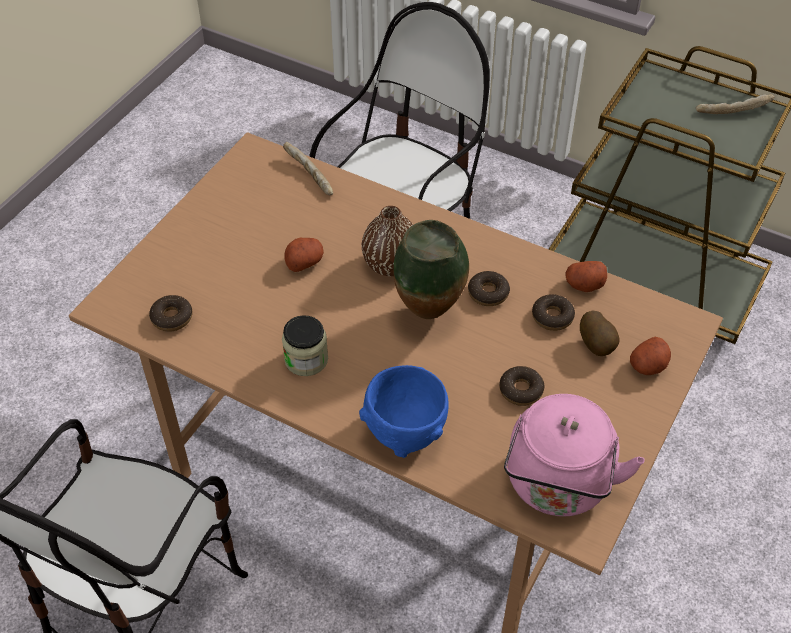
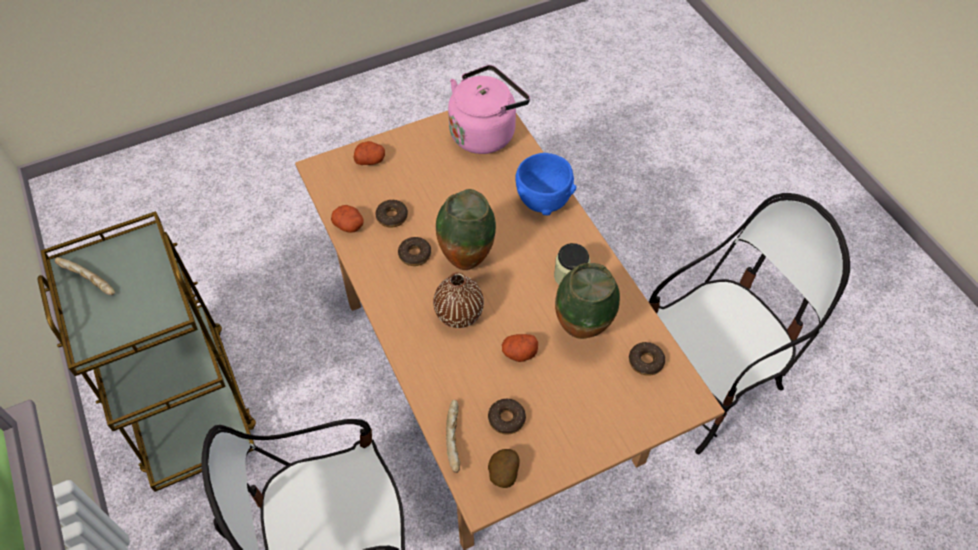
camera: 145 degrees left, 5 degrees up
donut [499,366,545,406] -> donut moved to [488,399,526,435]
potato [580,311,620,356] -> potato moved to [488,449,520,488]
none -> vase [555,263,620,339]

